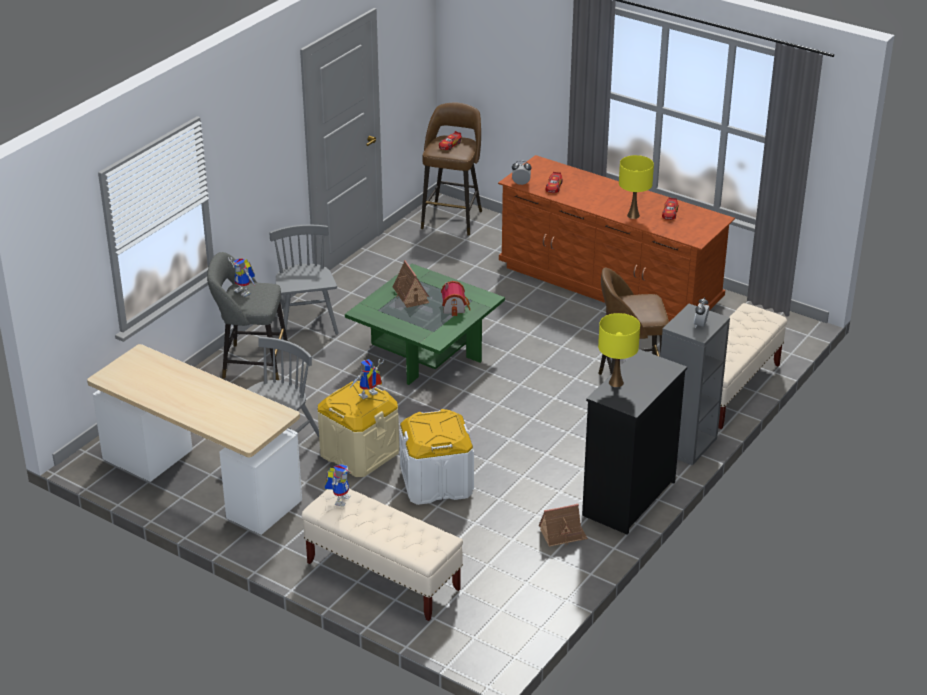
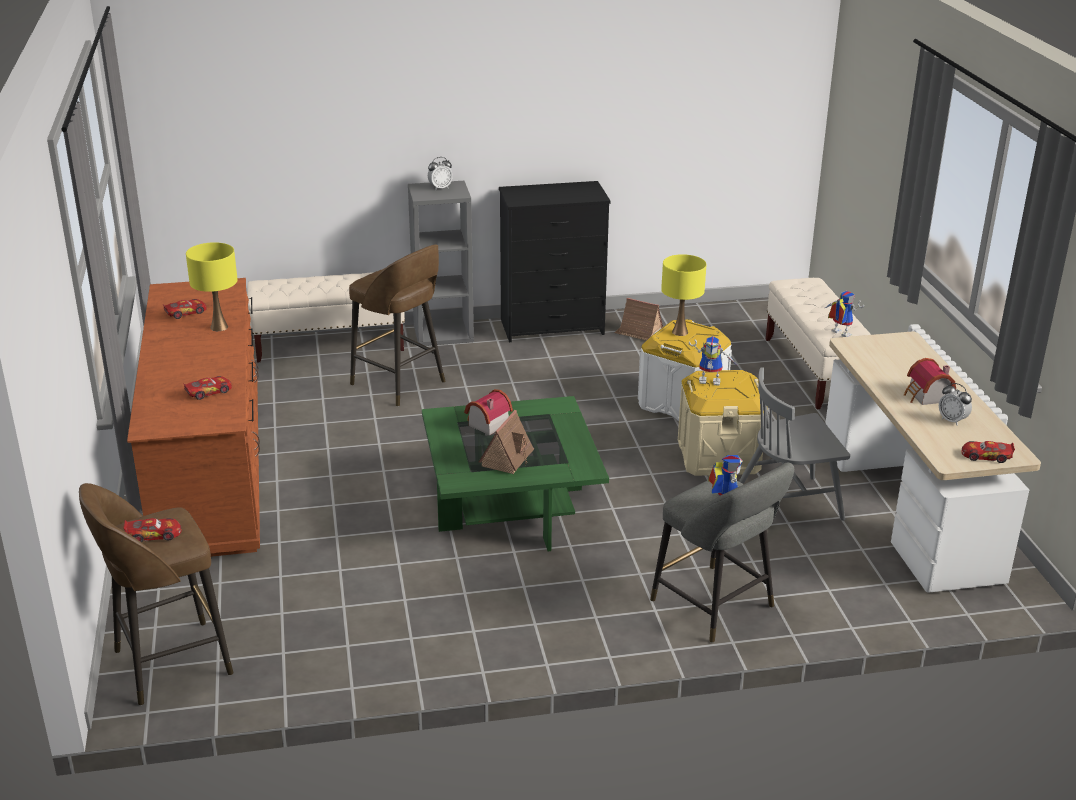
camera: 135 degrees left, 5 degrees down
grey chair [269,225,339,340] -> none
toy robot [325,464,351,507] -> toy robot turned 75 degrees clockwise [825,291,864,337]
alarm clock [512,161,531,185] -> alarm clock moved to [939,383,972,426]
yellow table lamp [598,313,640,387] -> yellow table lamp moved to [661,254,707,336]
none -> toy house [904,358,956,405]
none -> toy car [961,441,1015,463]

